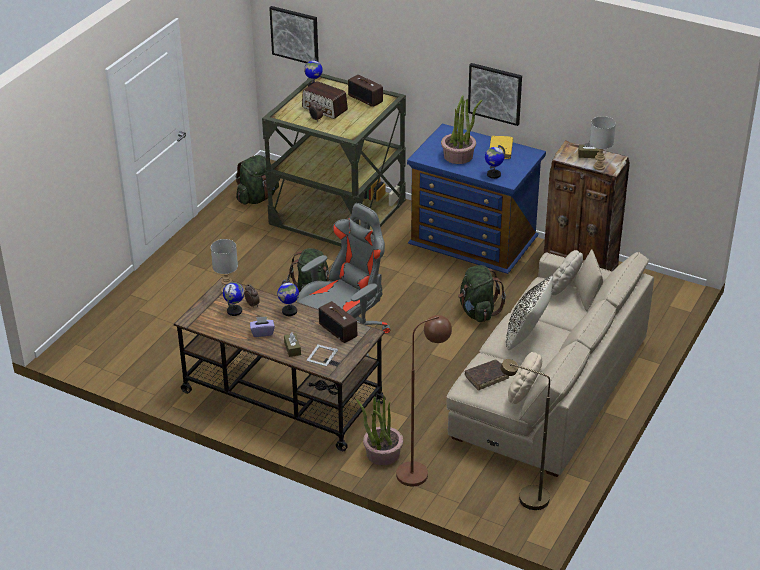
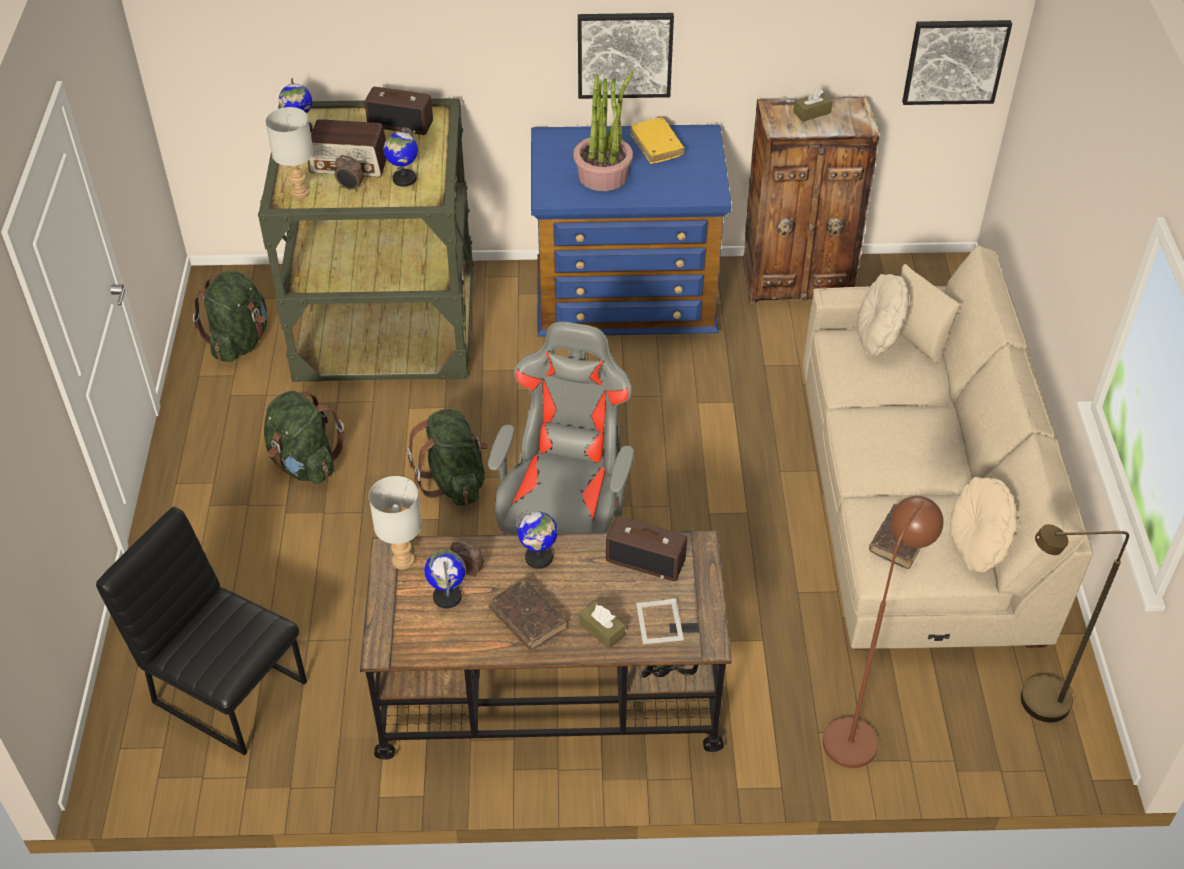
camera: 30 degrees left, 10 degrees up
purple tissue box [250,317,275,337] -> brown book [488,578,567,651]
picture [269,6,319,63] -> picture moved to [902,20,1012,105]
potted plant [356,396,403,465] -> none
green backpack [458,265,506,322] -> green backpack moved to [264,391,345,484]
globe [485,145,505,179] -> globe moved to [384,127,418,187]
beige pillow [506,275,553,350] -> none
grey table lamp [590,116,616,170] -> grey table lamp moved to [266,107,314,199]
none -> black chair [96,507,307,755]

